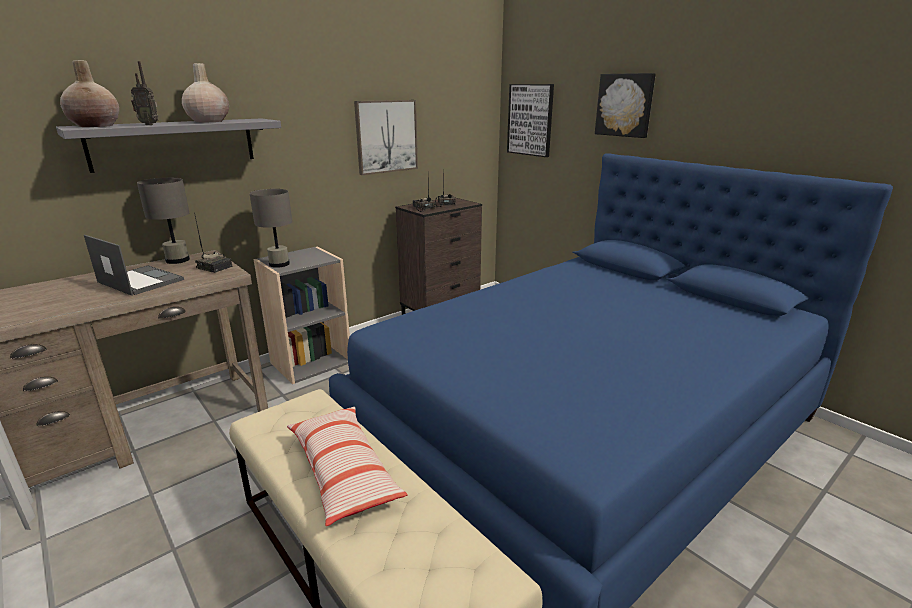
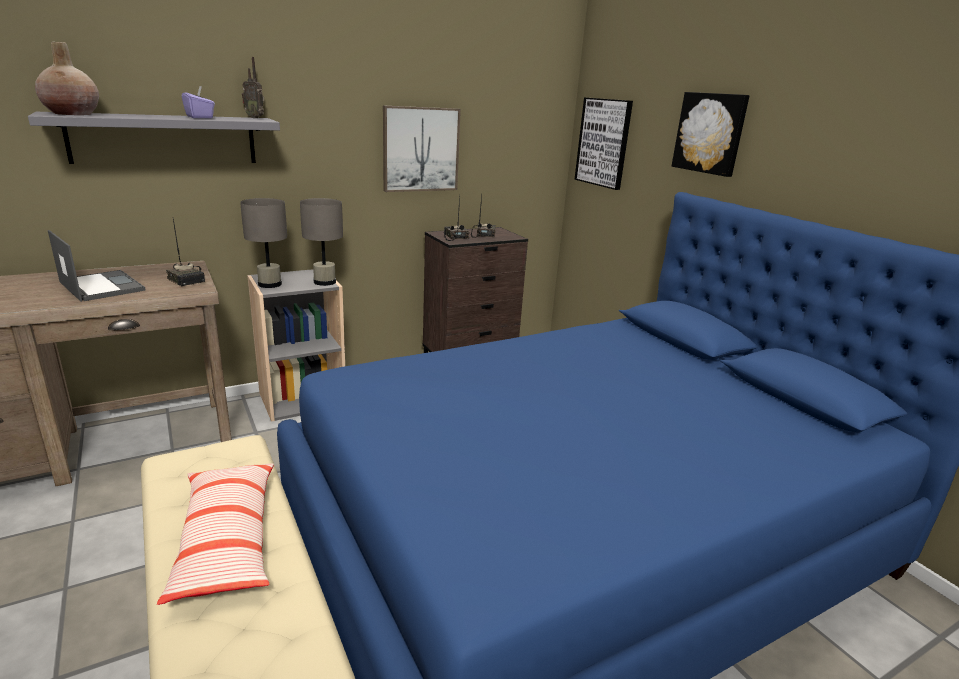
camera: 10 degrees right, 0 degrees up
radio [131,61,159,125] -> radio moved to [242,57,264,118]
grey table lamp [137,178,190,264] -> grey table lamp moved to [300,198,343,286]
beige vase [182,63,229,122] -> purple tissue box [182,86,215,118]

